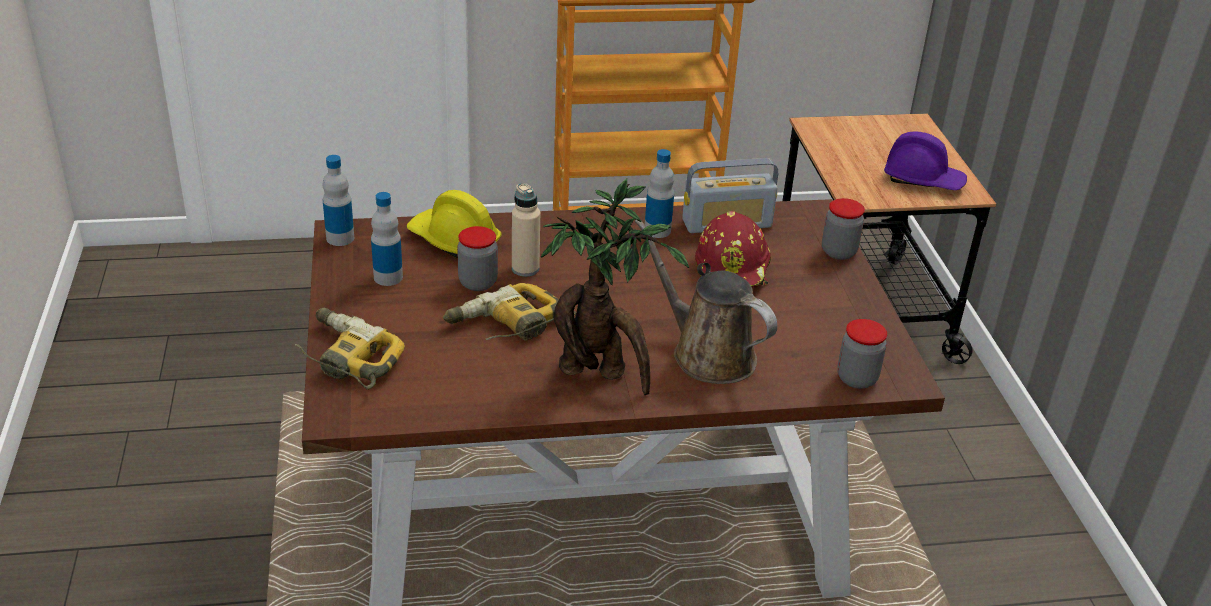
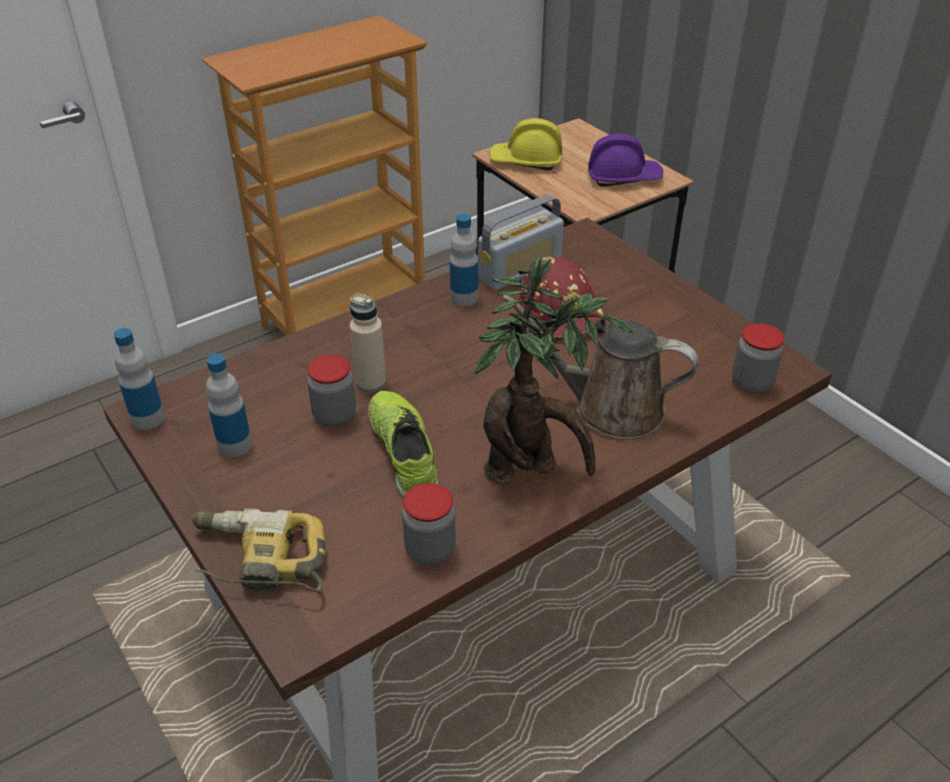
camera: 25 degrees left, 5 degrees up
yellow hard hat [407,190,502,258] -> yellow hard hat moved to [489,118,562,170]
power drill [443,283,576,341] -> shoe [368,391,439,498]
jar [822,198,865,260] -> jar moved to [402,483,456,565]

